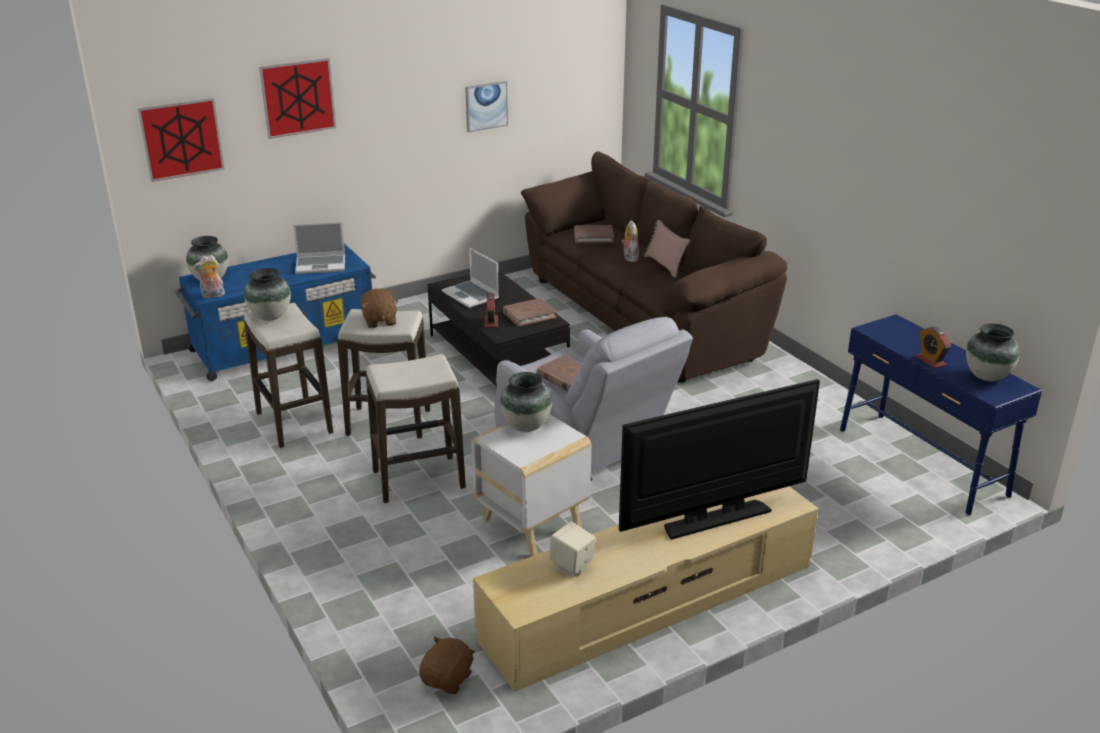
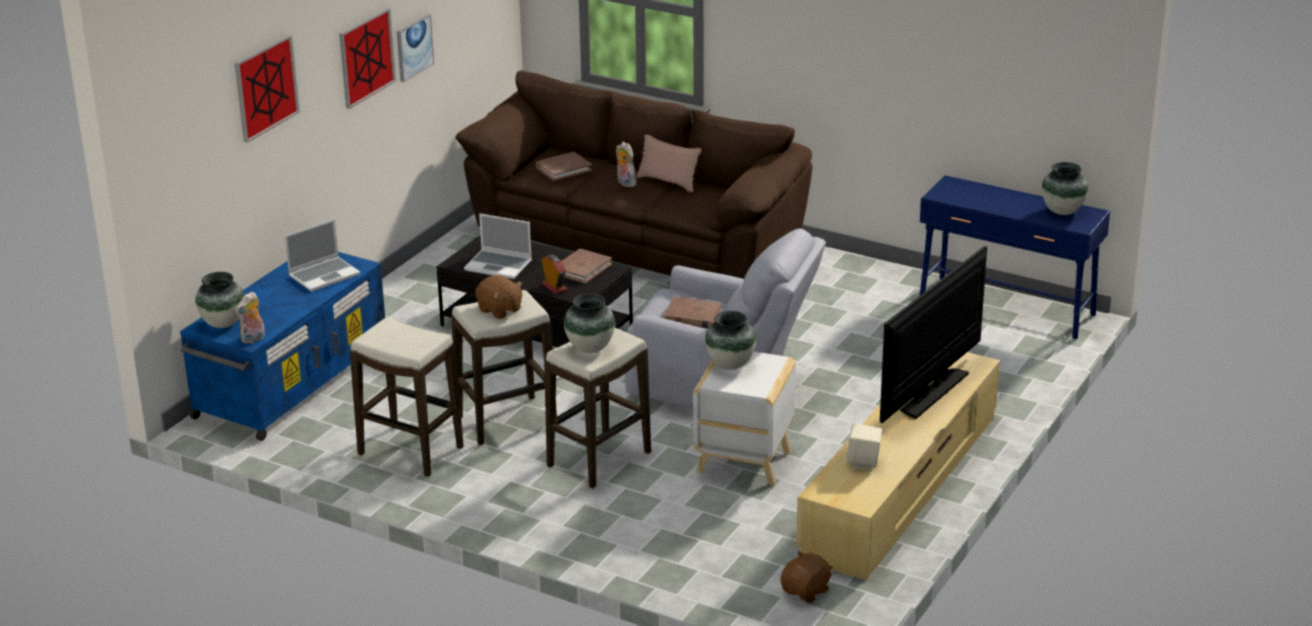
camera: 30 degrees left, 0 degrees up
picture [138,98,225,182] -> picture moved to [339,8,396,109]
vase [244,268,291,321] -> vase moved to [564,293,615,353]
brown plush toy [419,636,475,694] -> brown plush toy turned 45 degrees clockwise [781,551,833,603]
alarm clock [916,327,951,369] -> none

